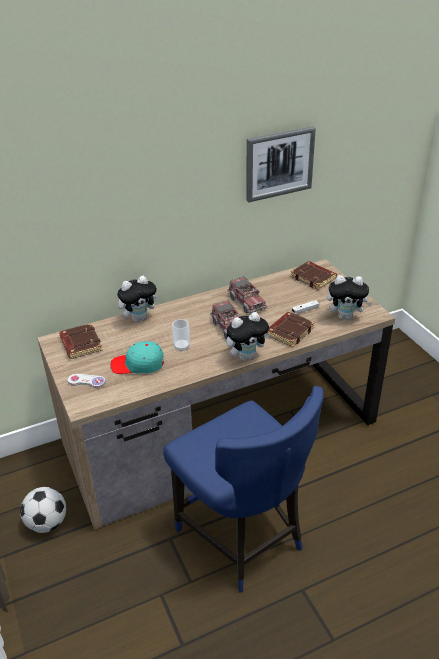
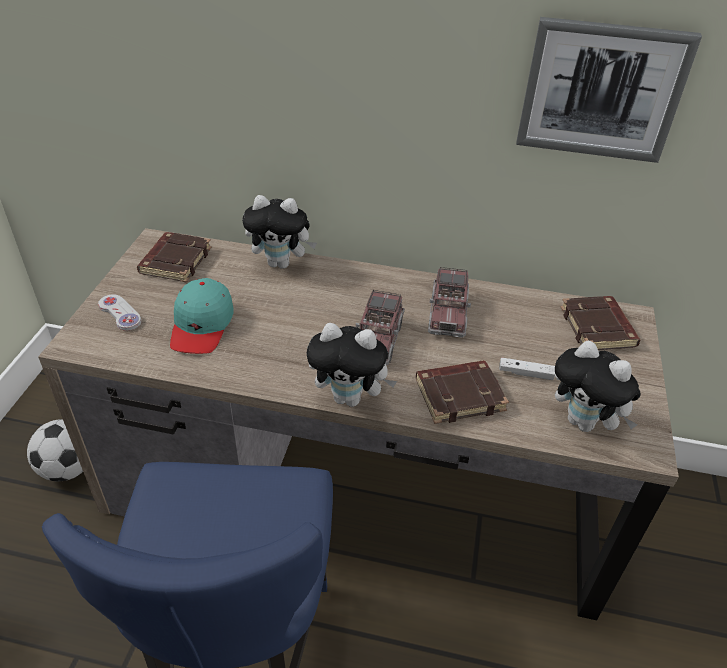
camera: 35 degrees right, 5 degrees up
turquoise cap [110,341,164,374] -> turquoise cap turned 120 degrees counterclockwise [170,278,234,354]
cup [172,319,190,351] -> none

